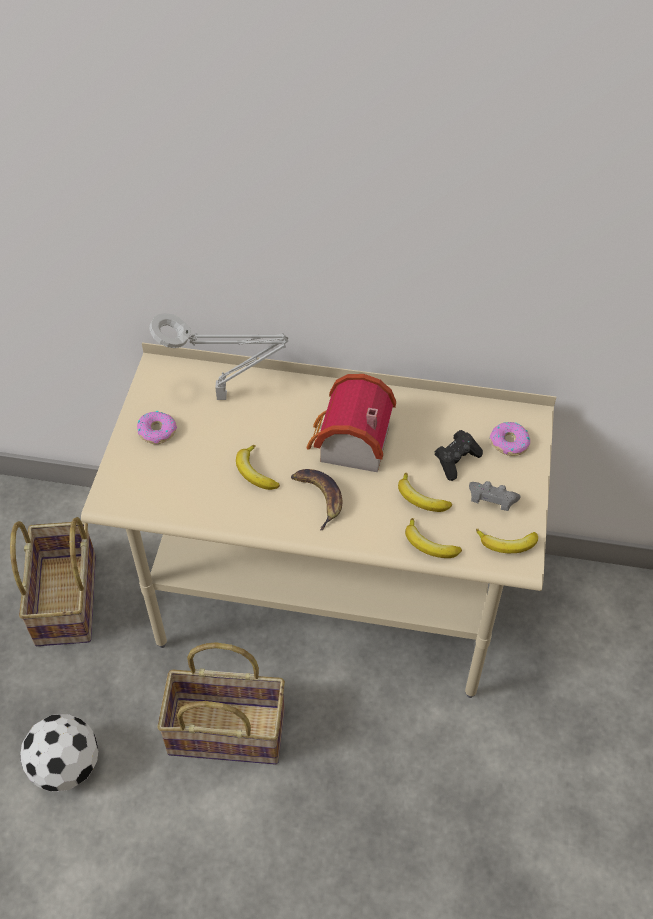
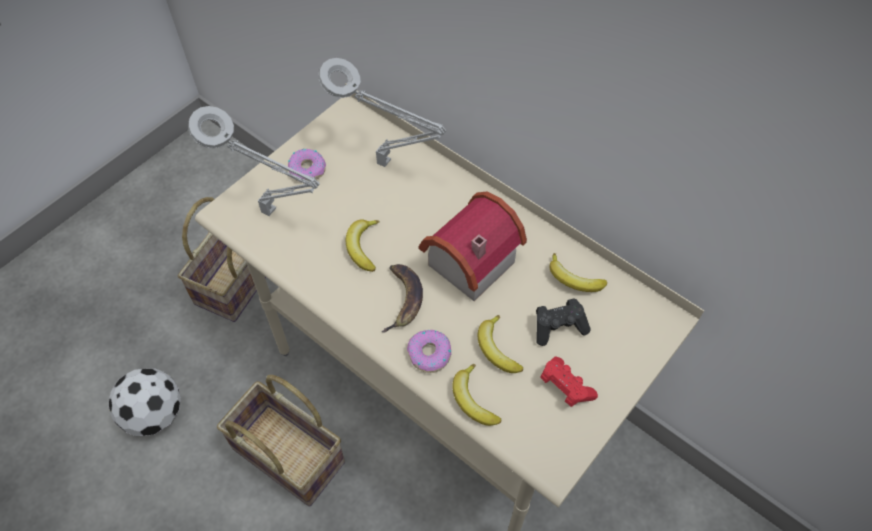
camera: 30 degrees right, 5 degrees up
grey game controller [469,481,520,511] -> red game controller [540,357,598,407]
banana [476,529,538,553] -> banana moved to [550,253,607,292]
donut [490,422,530,456] -> donut moved to [407,330,451,373]
none -> grey table lamp [188,106,320,216]

